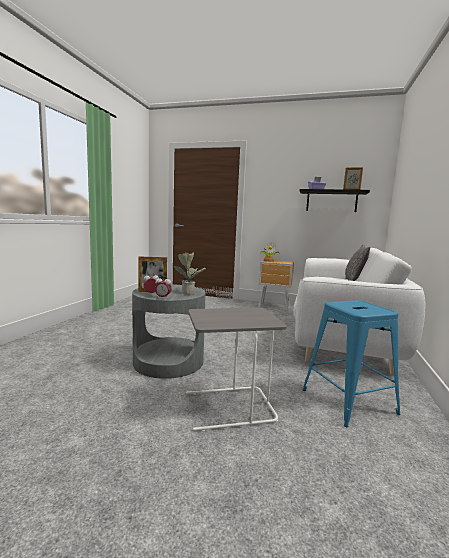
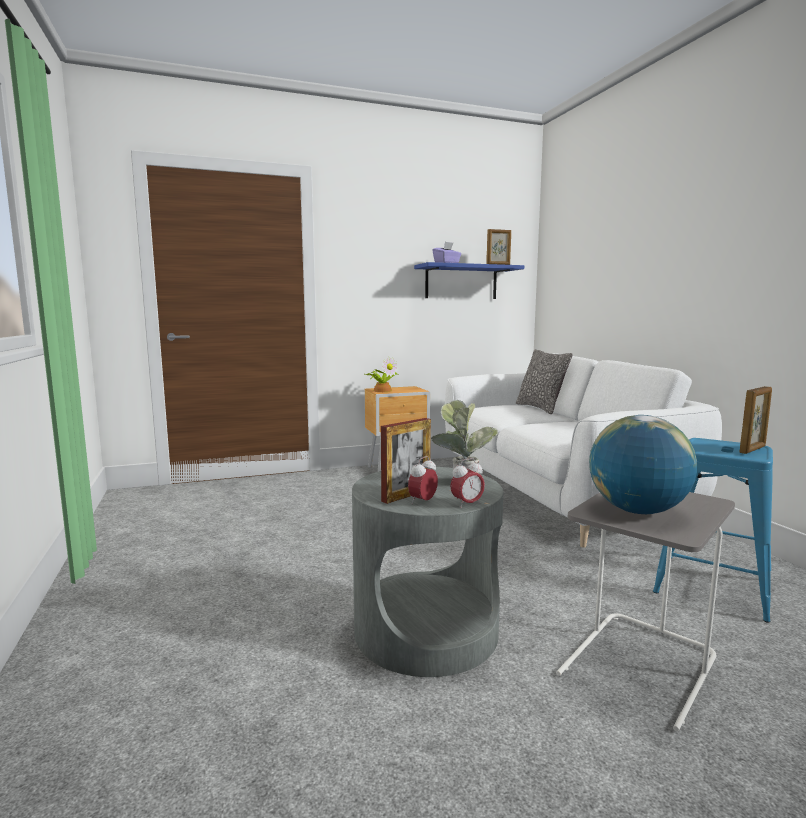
camera: 35 degrees left, 0 degrees up
black shelf [300,189,370,212] -> blue shelf [414,262,524,299]
none -> globe [589,415,697,514]
none -> picture frame [739,386,772,454]

